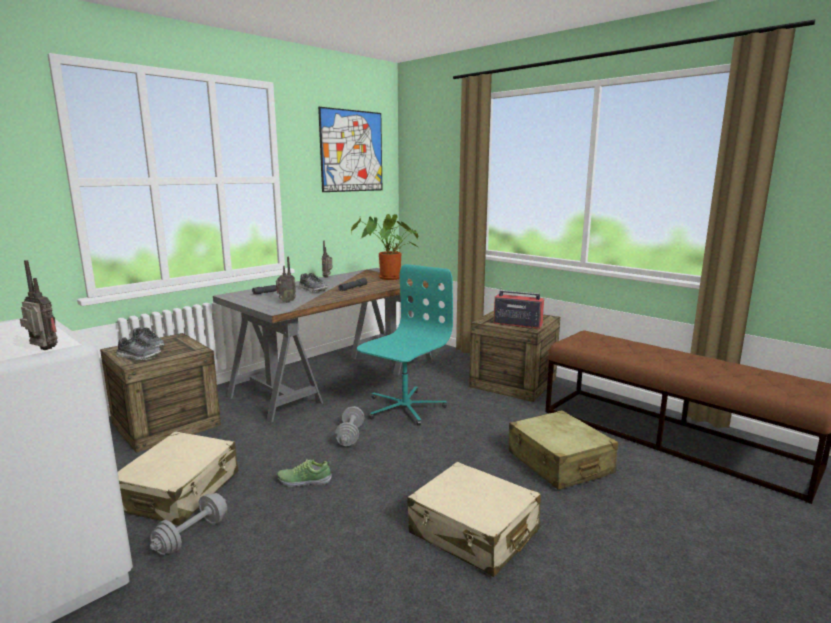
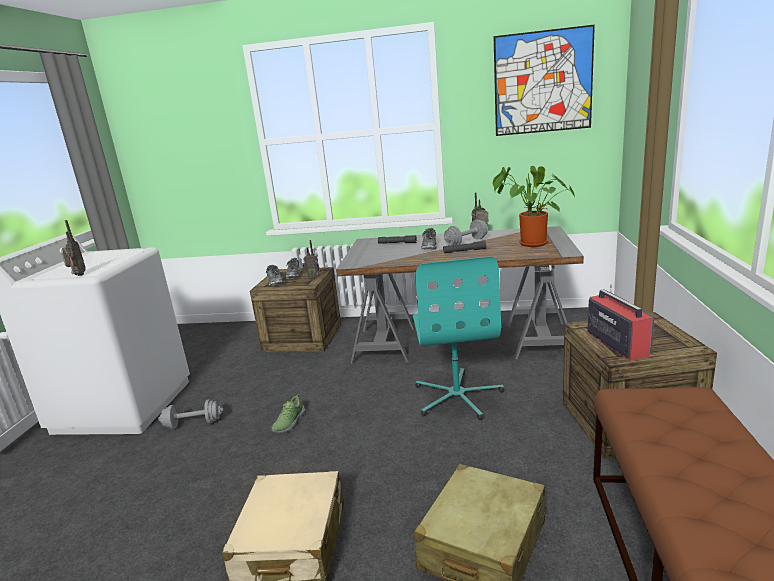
camera: 55 degrees right, 5 degrees up
beige suitcase [118,431,238,526] -> none
radio [276,257,296,303] -> radio moved to [303,240,320,279]
shoe [277,459,332,487] -> shoe turned 120 degrees counterclockwise [271,394,305,433]
grey dumbbell [335,406,365,446] -> grey dumbbell moved to [444,220,488,246]
turquoise office chair [357,264,453,426] -> turquoise office chair turned 90 degrees clockwise [413,256,504,420]

